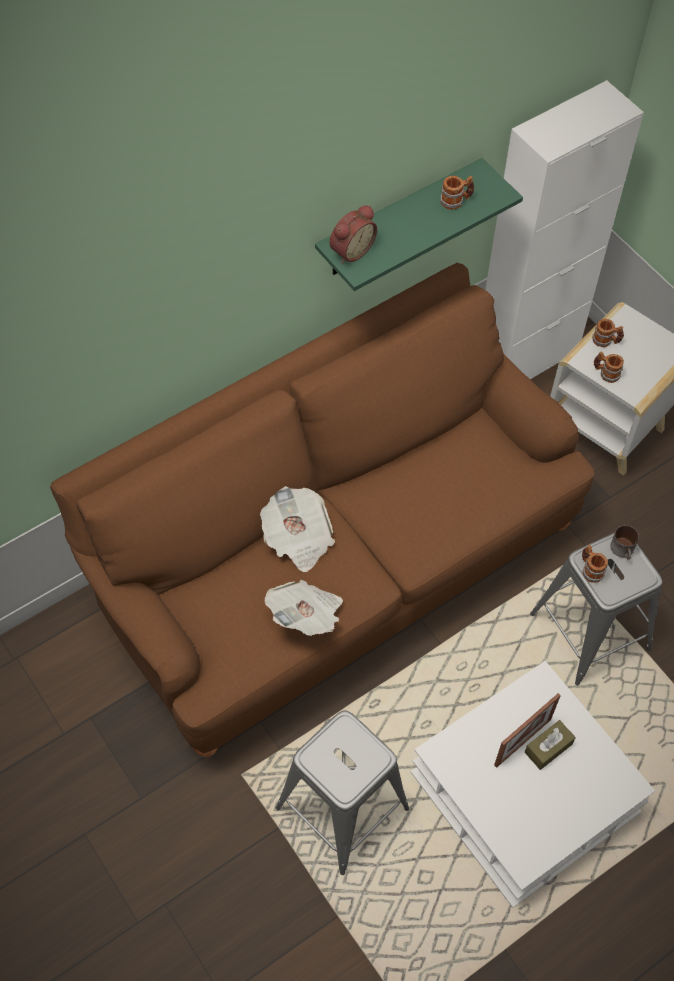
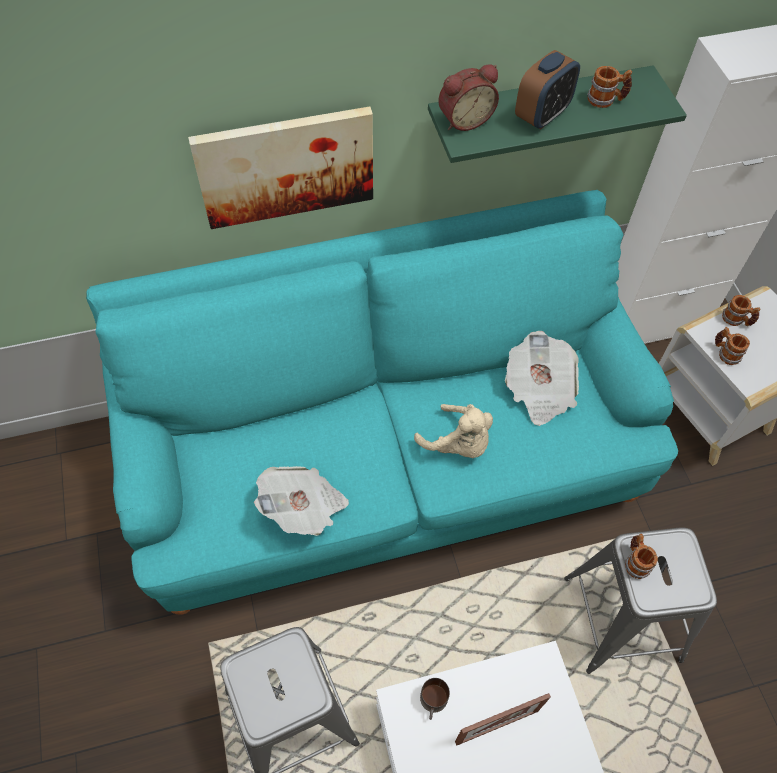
camera: 20 degrees right, 0 degrees up
brown sofa [50,262,594,757] -> turquoise sofa [86,190,678,615]
newspaper [260,486,335,572] -> newspaper moved to [505,331,579,426]
brown tissue box [525,720,576,770] -> none
mug [610,525,639,560] -> mug moved to [420,678,450,720]
none -> picture [188,107,373,229]
none -> beige plush toy [414,404,493,458]
none -> alarm clock [515,50,580,130]

